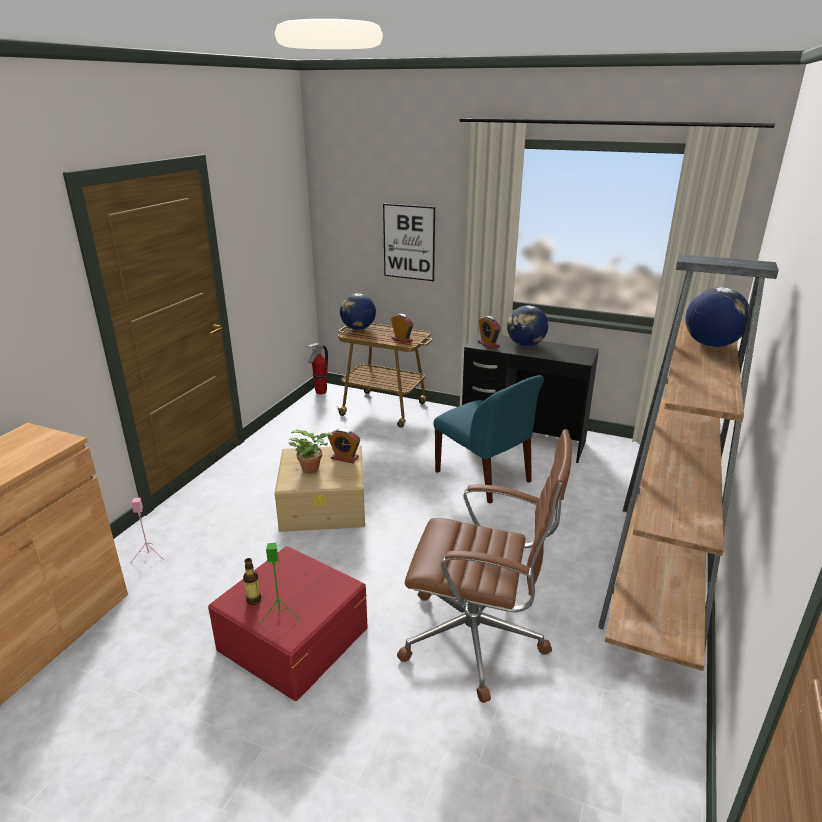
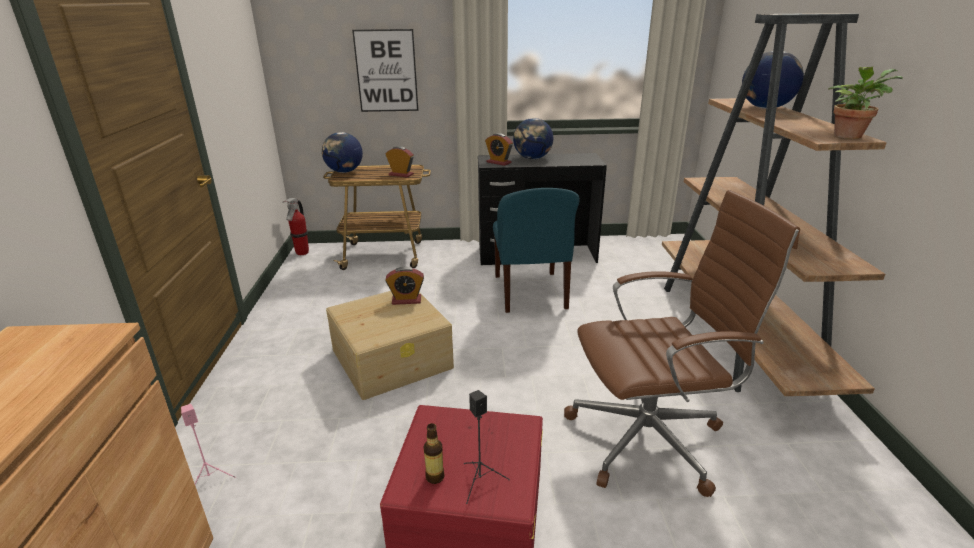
camera: 25 degrees left, 0 degrees up
green speaker [259,543,301,626] -> black speaker [464,390,510,504]
potted plant [289,430,334,474] -> potted plant moved to [828,67,903,139]
blue chair [433,375,544,504] -> blue chair turned 60 degrees clockwise [493,188,580,313]

